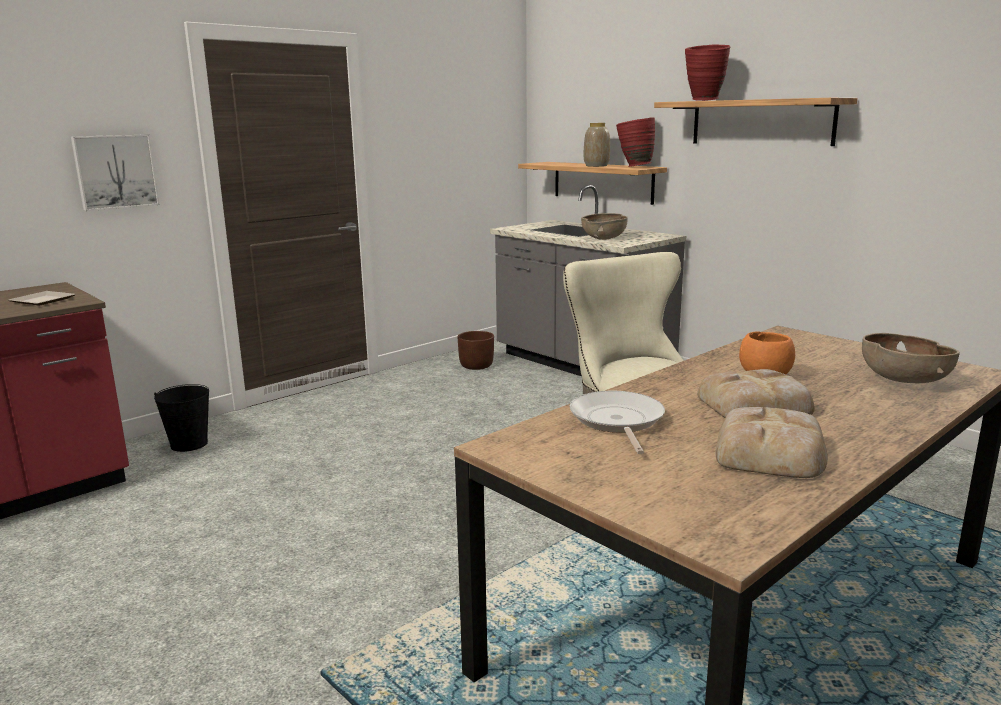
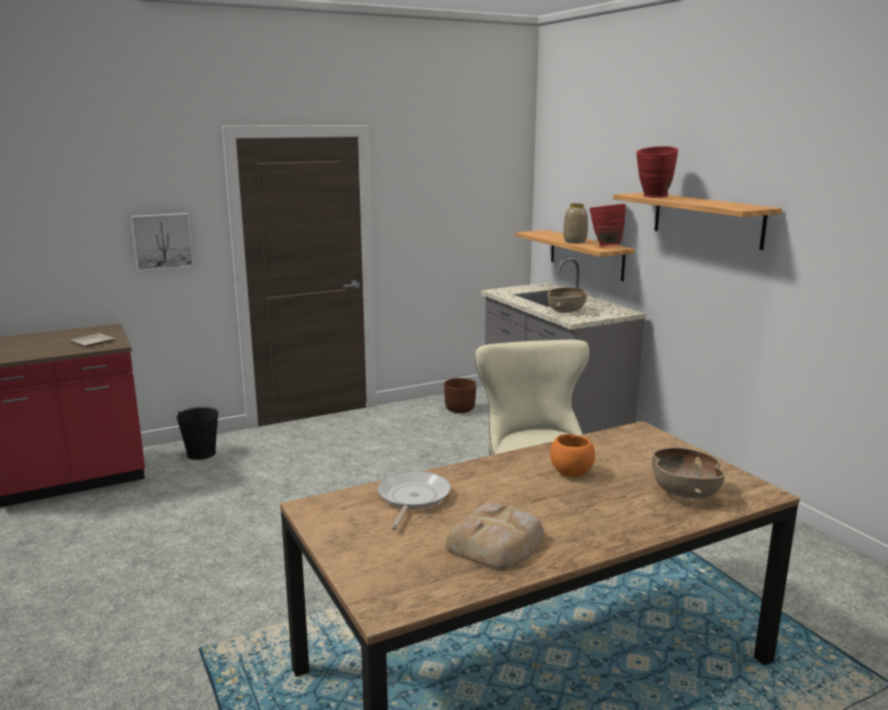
camera: 15 degrees right, 0 degrees up
bread [697,369,815,418] -> none

